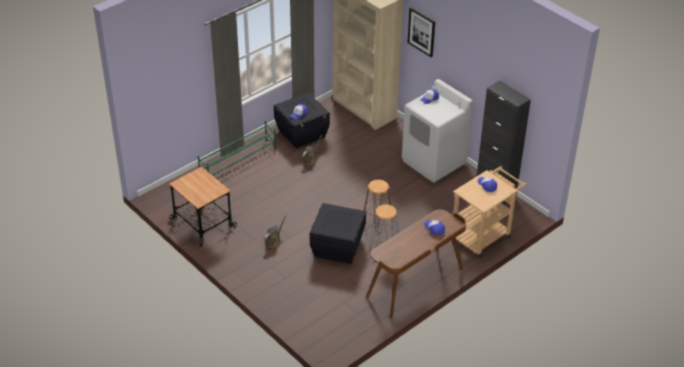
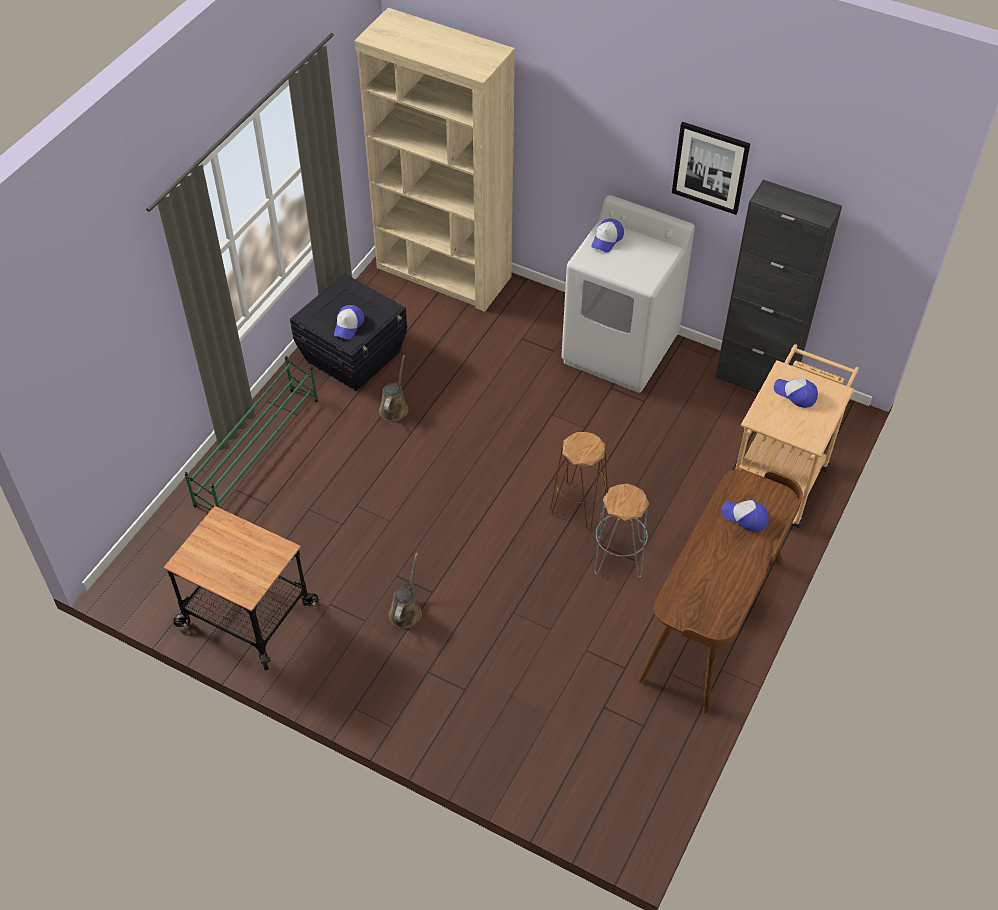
camera: 20 degrees left, 10 degrees up
black storage box [310,203,366,264] -> none
picture [408,7,435,57] -> picture moved to [672,122,750,215]

